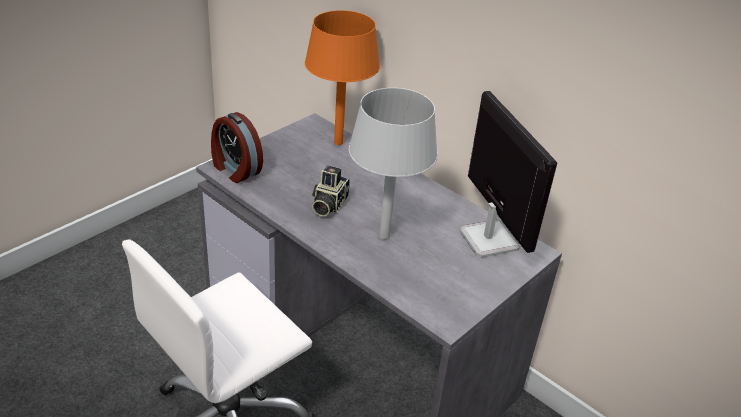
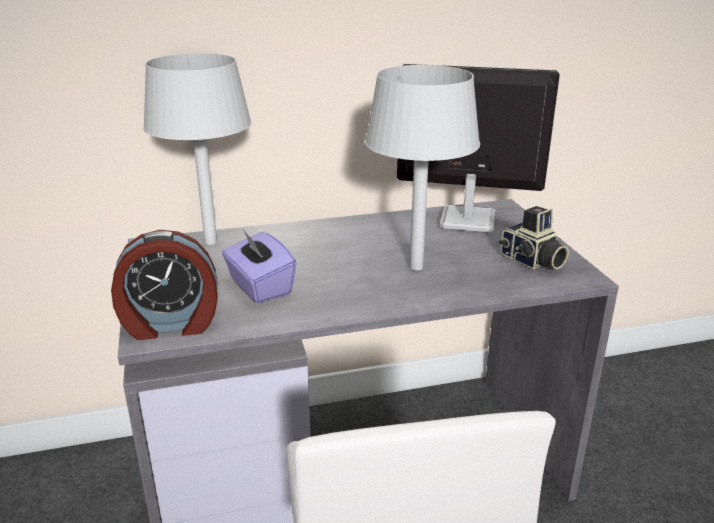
camera: 55 degrees left, 10 degrees down
orange table lamp [305,10,380,145] -> grey table lamp [143,53,252,245]
camera [312,166,350,217] -> camera moved to [499,206,569,270]
none -> purple tissue box [222,228,296,303]

